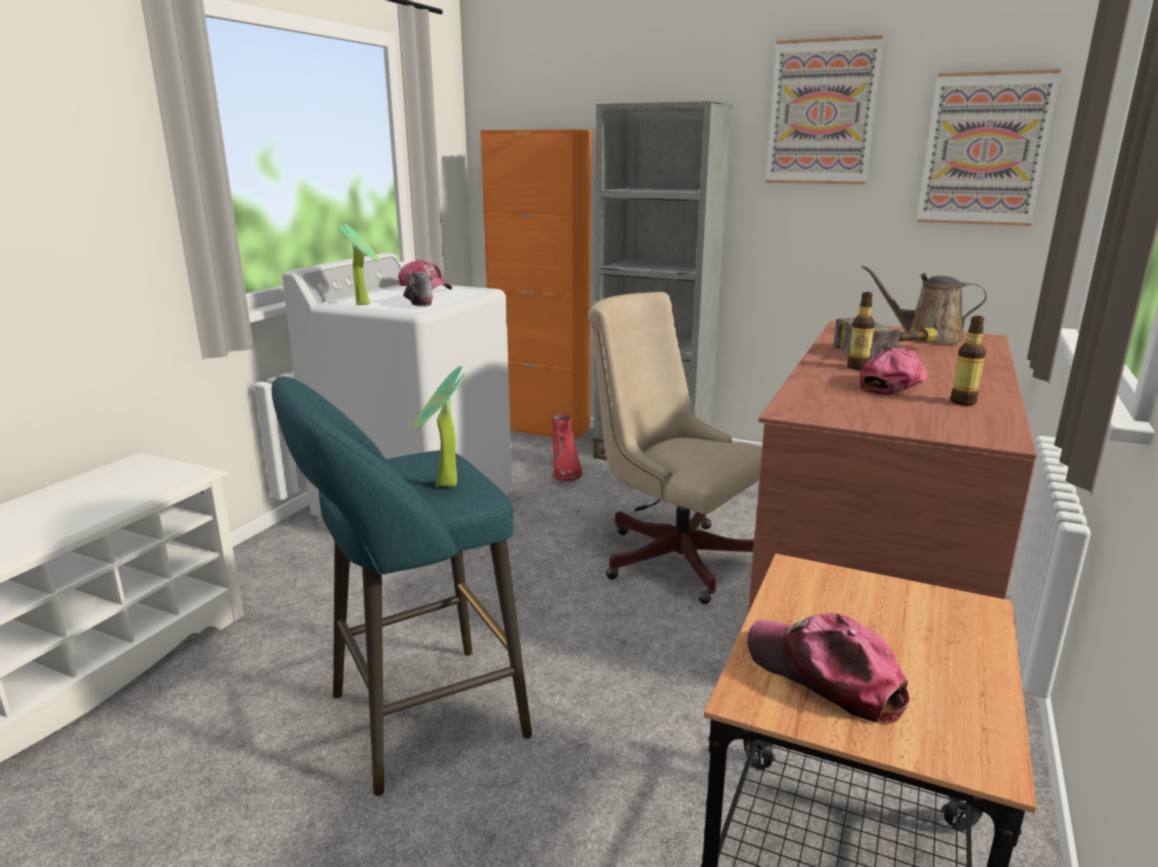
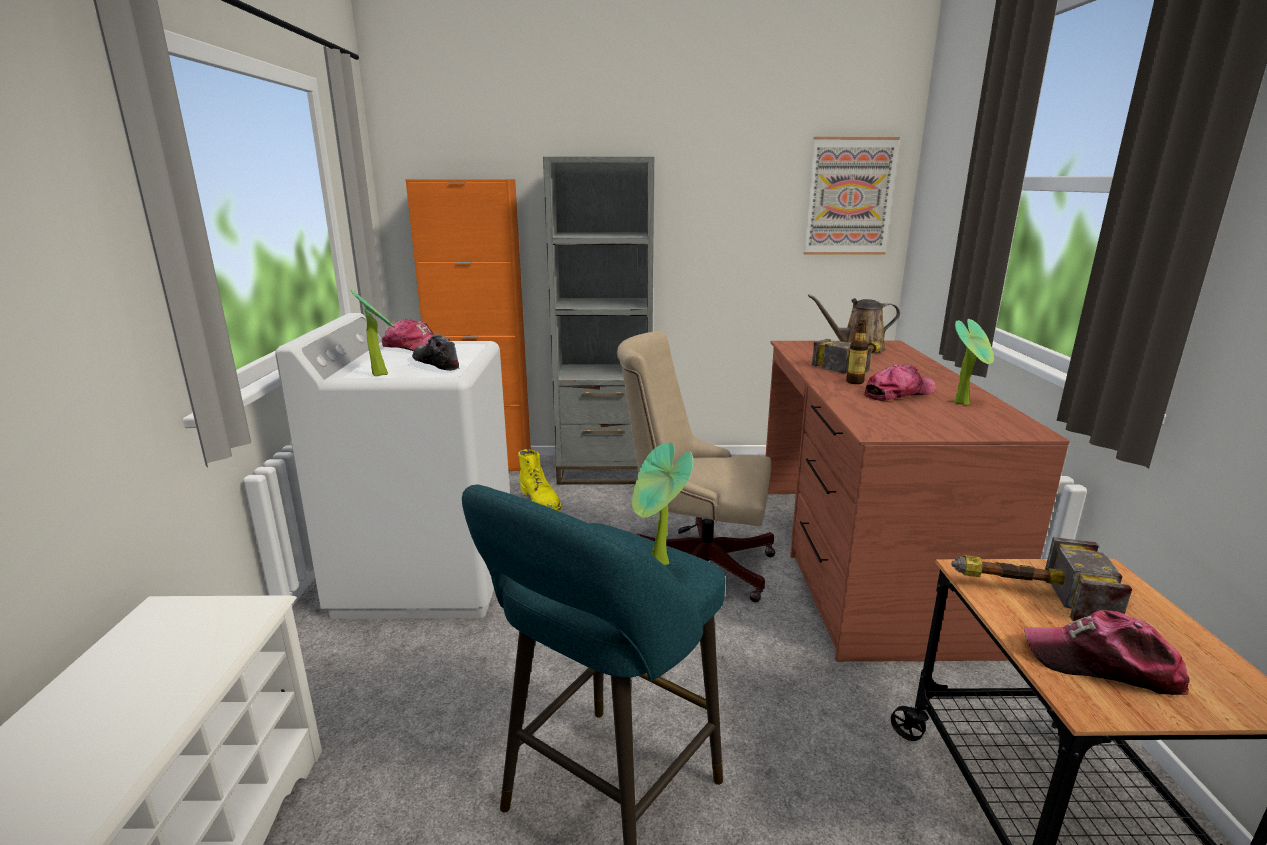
camera: 25 degrees left, 0 degrees up
red boot [552,414,582,482] -> yellow boot [518,449,562,511]
picture [765,35,884,184] -> none
cap [860,347,928,395] -> cap turned 45 degrees clockwise [863,364,936,401]
bottle [950,316,986,406] -> potted plant [954,319,994,405]
none -> hammer [951,537,1132,621]

